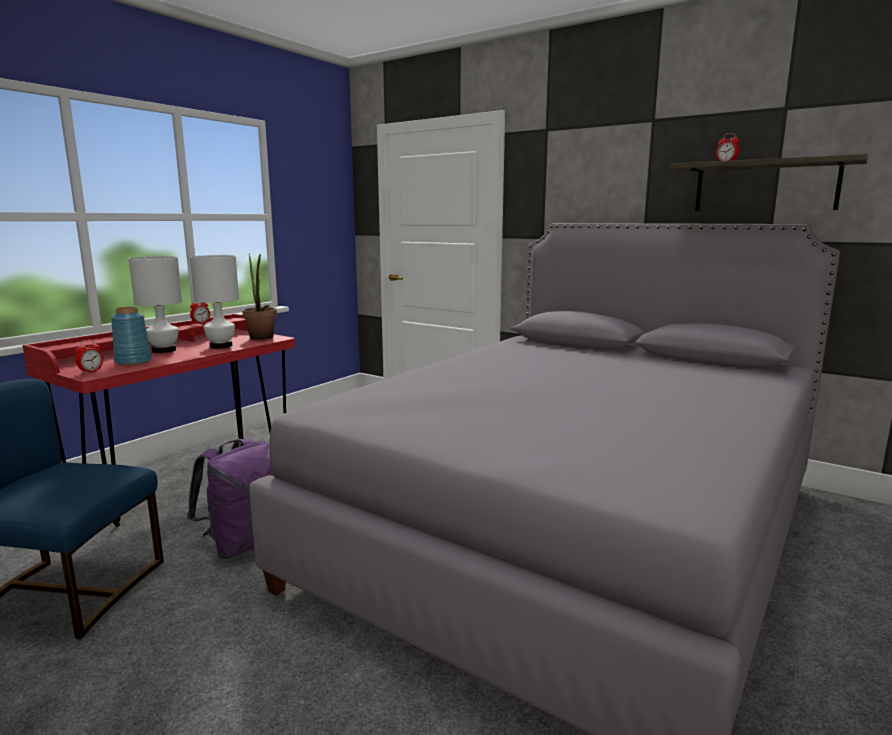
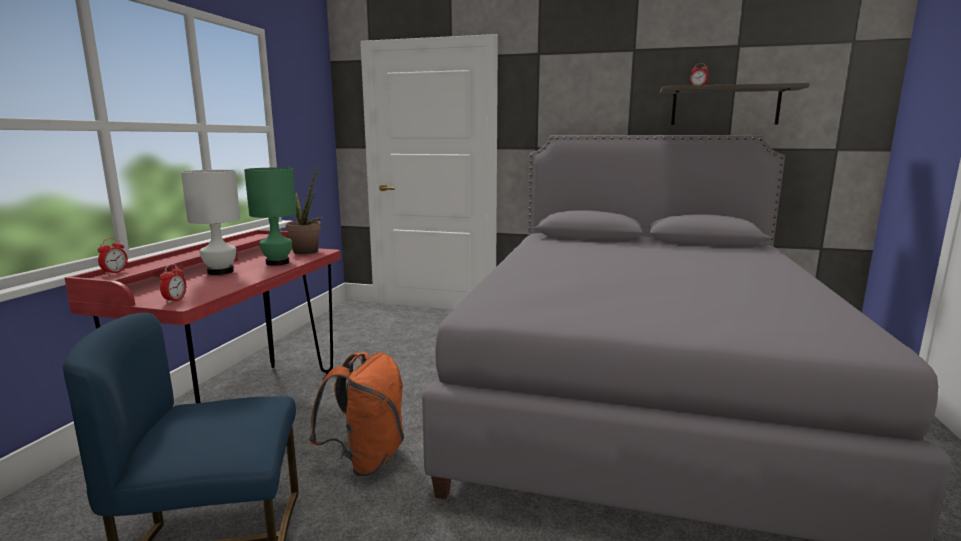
camera: 20 degrees left, 0 degrees up
blue vase [111,307,152,366] -> none
purple backpack [187,439,276,559] -> orange backpack [309,352,404,477]
white table lamp [190,255,239,349] -> green table lamp [244,168,296,266]
alarm clock [190,301,210,325] -> alarm clock moved to [98,238,128,275]

